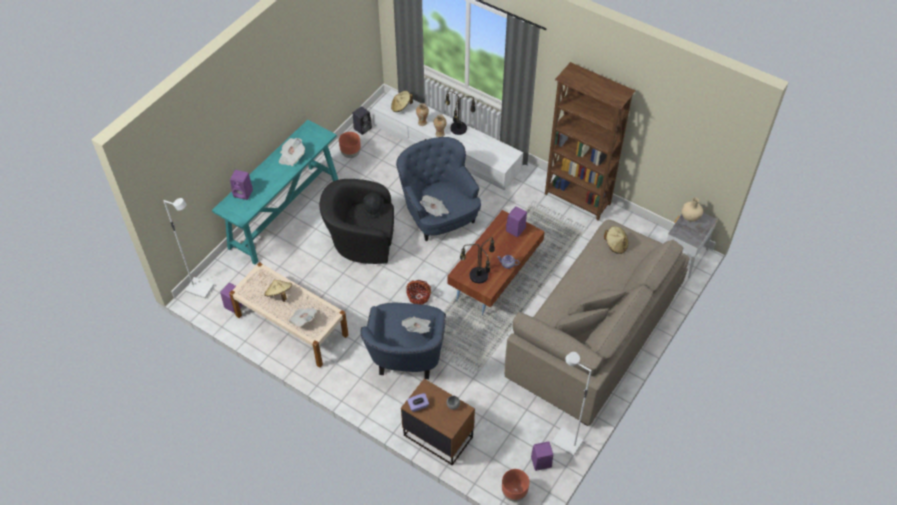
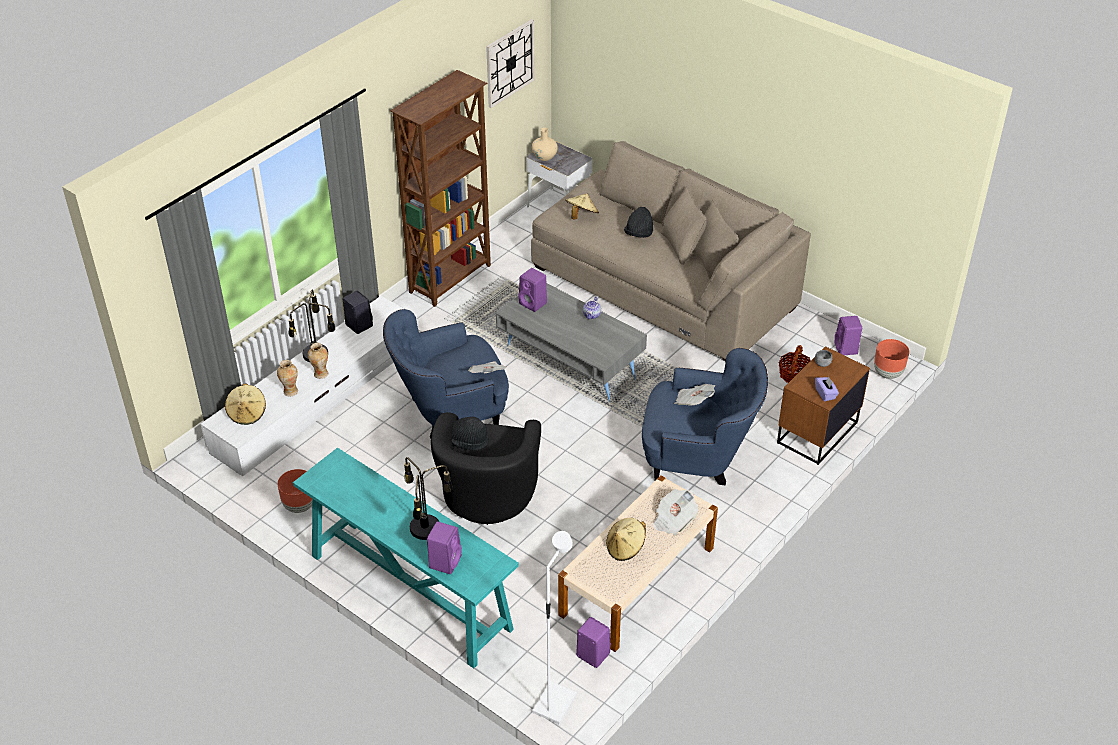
camera: 85 degrees left, 10 degrees down
newspaper [279,138,305,166] -> none
black speaker [353,106,372,135] -> black speaker moved to [343,291,373,334]
basket [406,280,431,305] -> basket moved to [779,345,811,383]
brown coffee table [447,210,545,316] -> grey coffee table [496,283,647,402]
table lamp [460,237,495,283] -> table lamp moved to [404,457,453,540]
white floor lamp [551,352,592,456] -> none
none -> wall clock [486,19,535,108]
none -> black hat [624,207,653,238]

